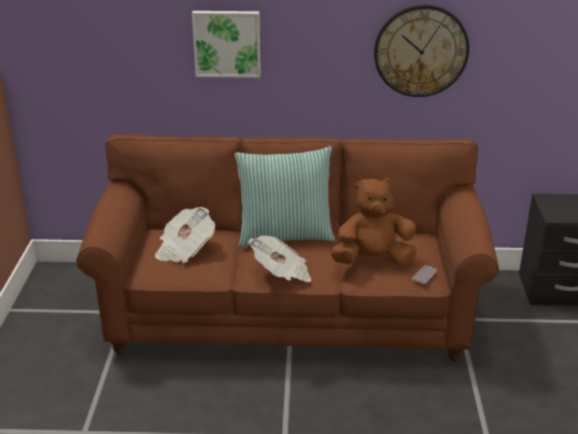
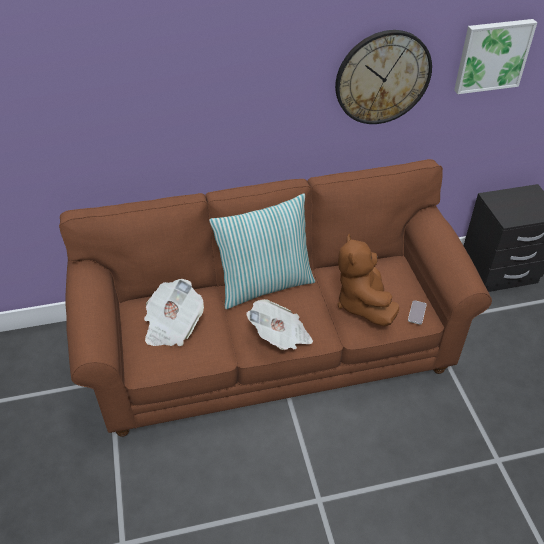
camera: 15 degrees left, 15 degrees up
picture [192,11,261,78] -> picture moved to [454,19,537,94]
brown plush toy [330,176,417,266] -> brown plush toy turned 75 degrees counterclockwise [337,234,399,327]

